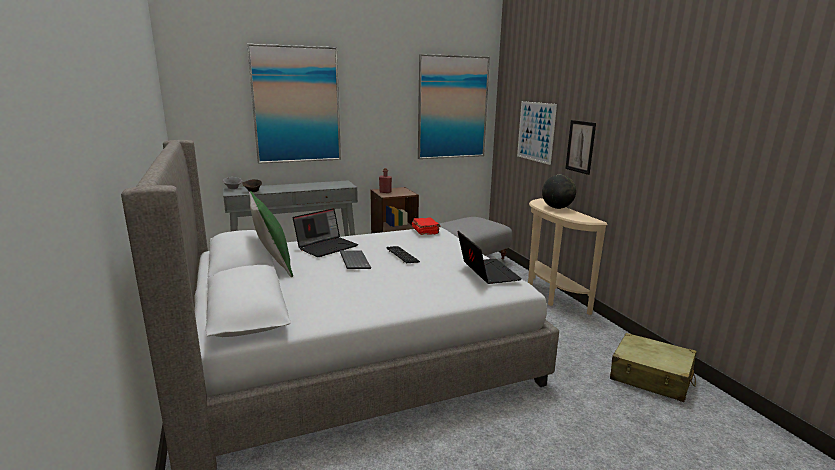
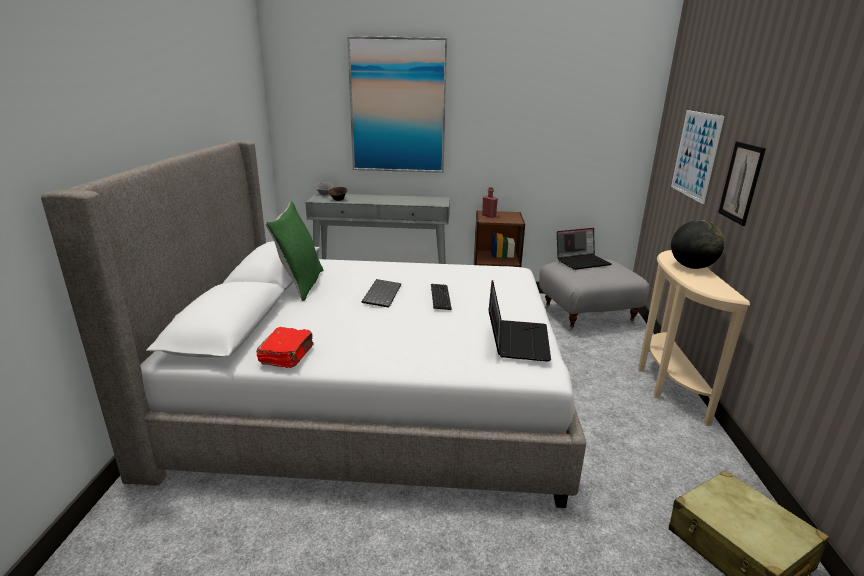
camera: 25 degrees right, 5 degrees up
laptop [293,208,358,257] -> laptop moved to [557,228,612,270]
red book [412,217,440,235] -> red book moved to [256,327,314,368]
picture [418,54,490,159] -> none

